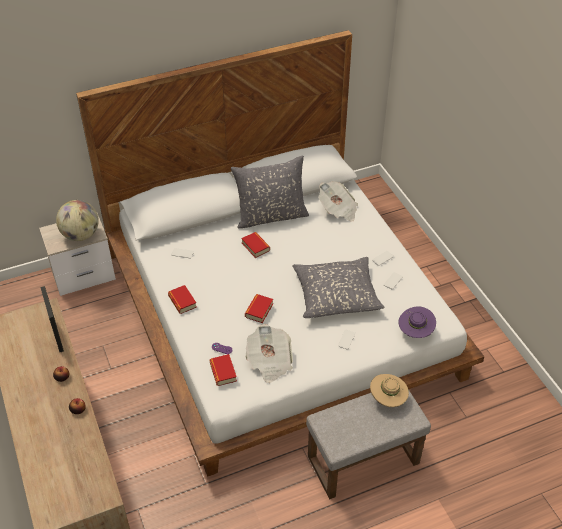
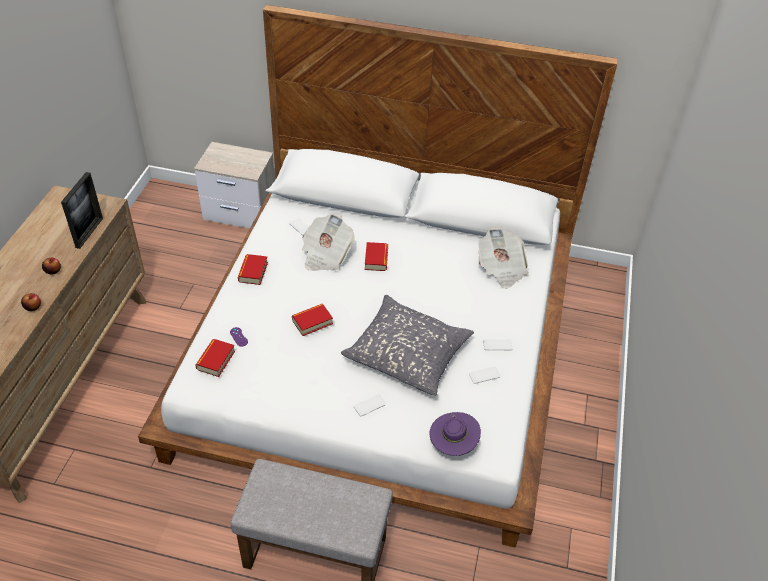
camera: 35 degrees right, 0 degrees up
globe [56,200,99,241] -> none
grey pillow [231,155,309,229] -> none
newspaper [246,324,293,383] -> newspaper moved to [302,214,355,271]
beige hat [370,374,409,407] -> none

